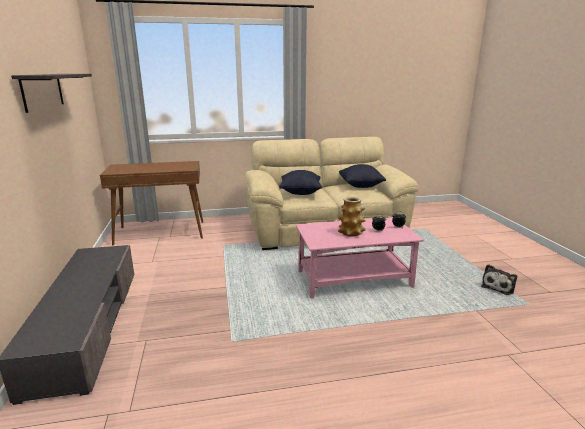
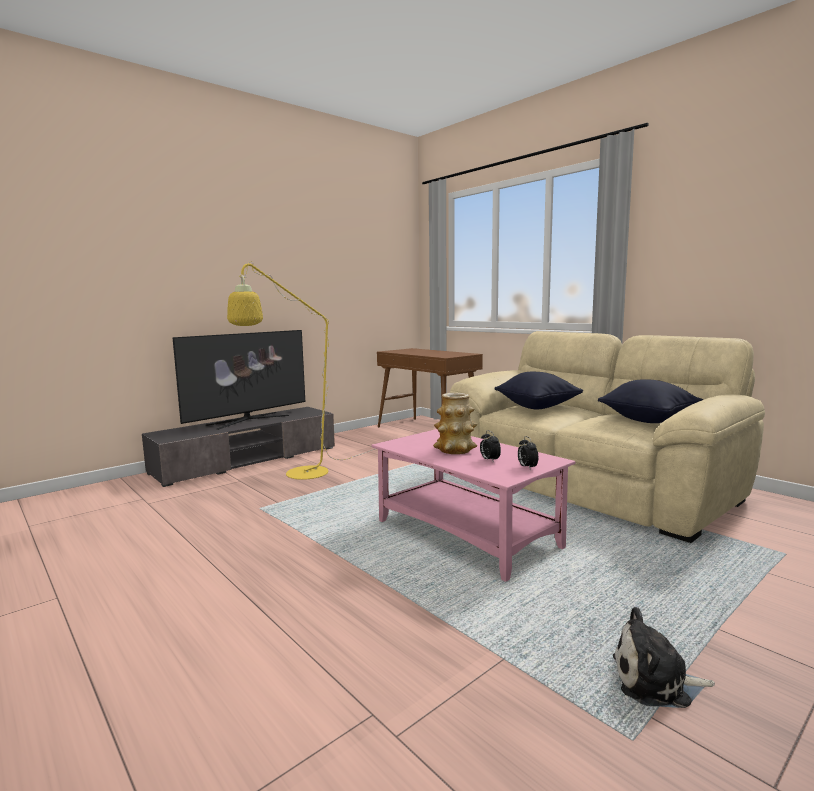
camera: 60 degrees right, 10 degrees down
shelf [11,74,92,113] -> none
none -> television [173,330,305,430]
none -> yellow floor lamp [227,261,375,480]

